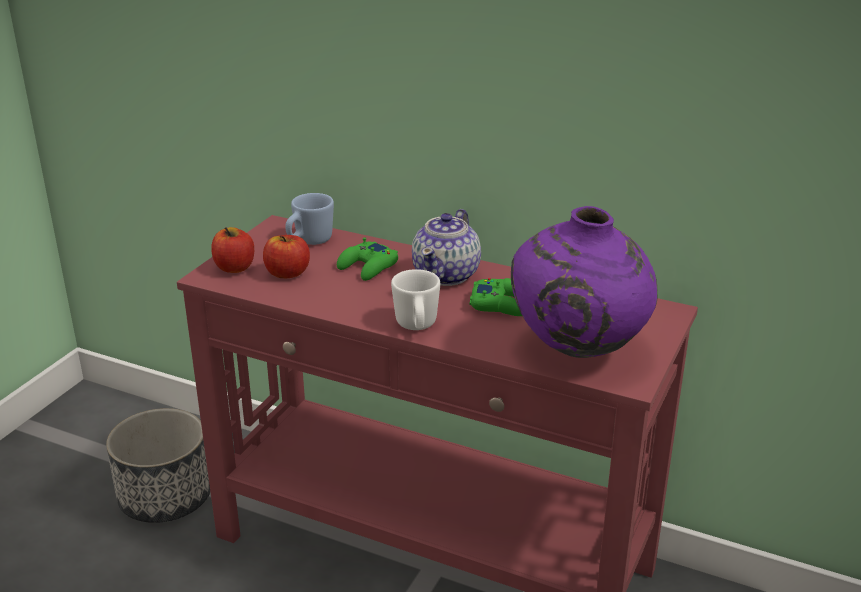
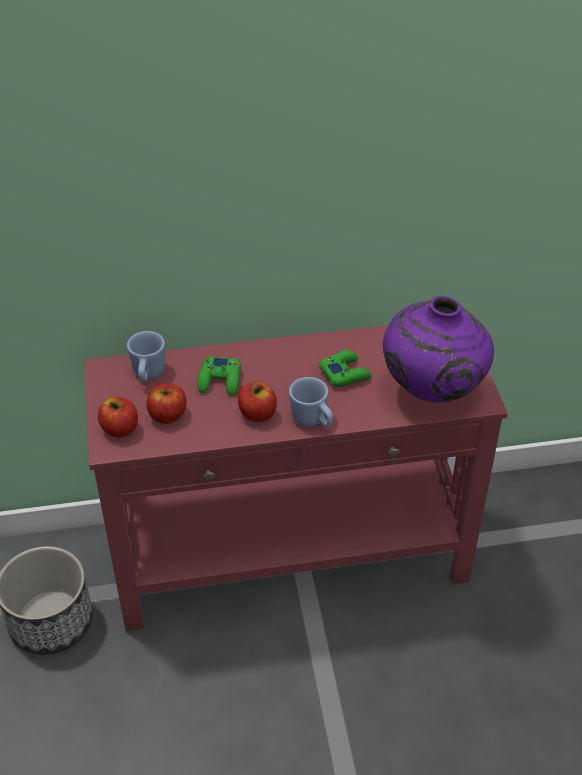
camera: 35 degrees left, 15 degrees up
white mug [391,269,440,330] -> blue mug [289,377,333,427]
teapot [412,209,481,286] -> none
none -> apple [238,382,277,422]

